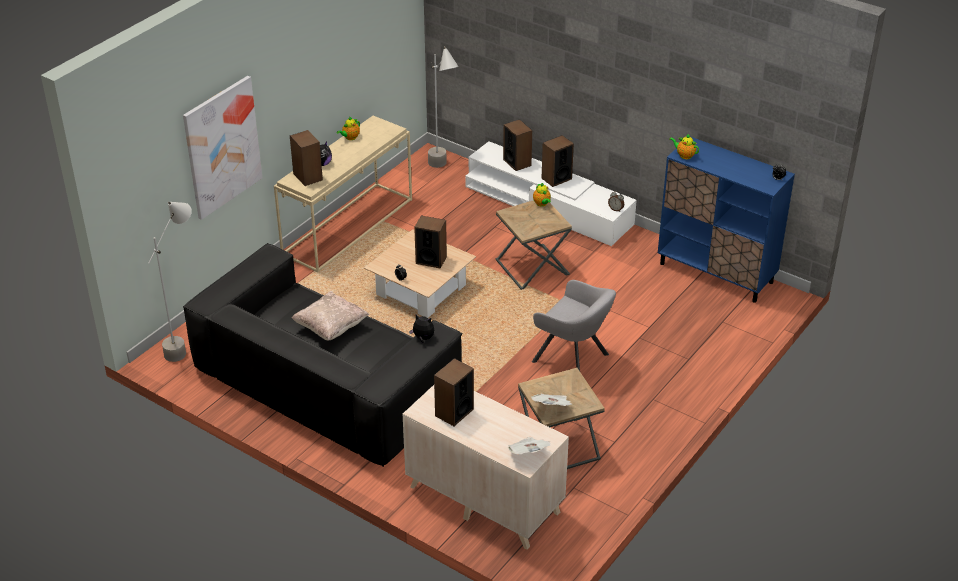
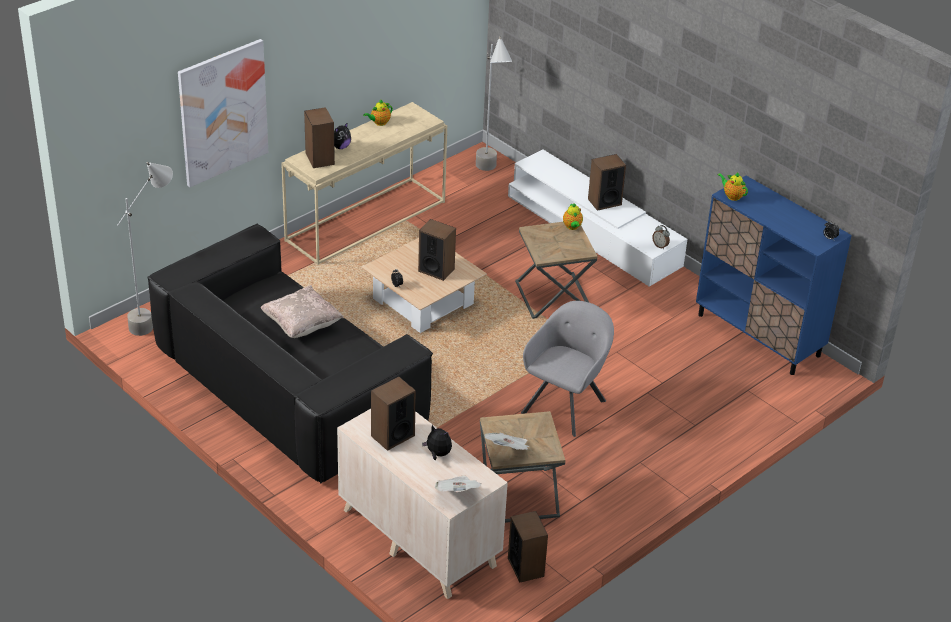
camera: 10 degrees right, 0 degrees up
plush toy [409,315,434,343] -> plush toy moved to [422,425,452,460]
speaker [503,119,532,171] -> speaker moved to [508,511,548,583]
grey armchair [532,280,616,371] -> grey armchair turned 105 degrees counterclockwise [521,301,614,437]

